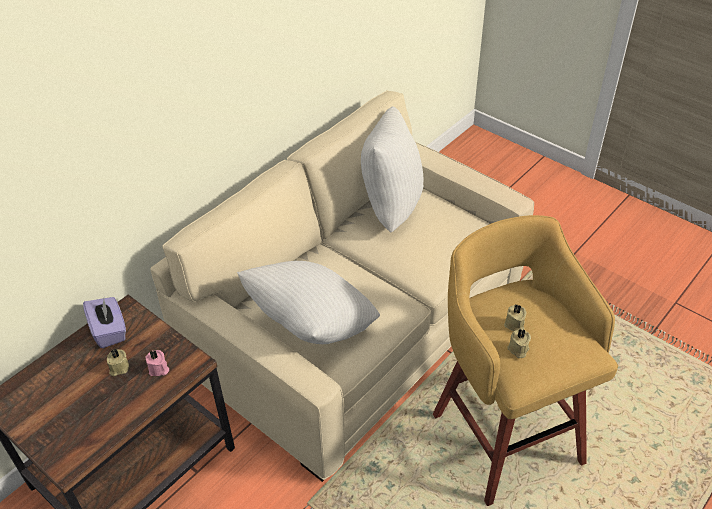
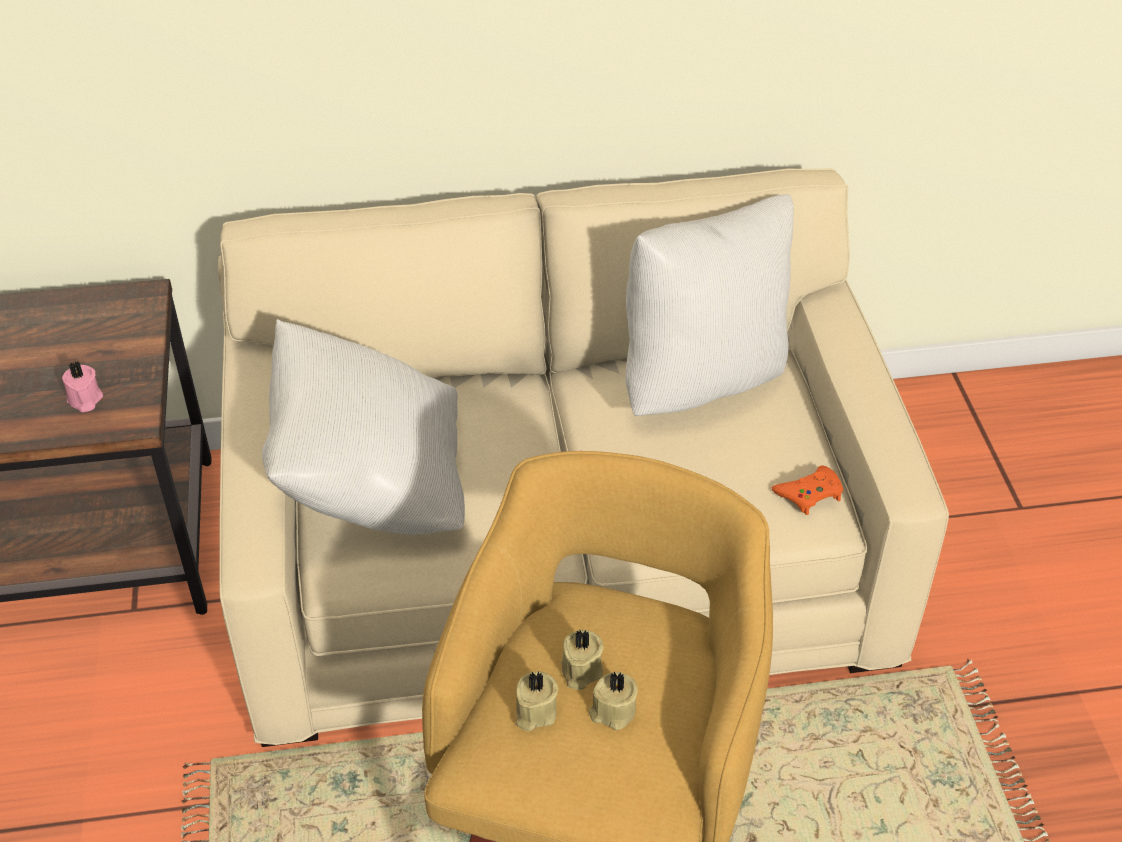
camera: 40 degrees right, 0 degrees up
purple tissue box [83,297,126,348] -> none
beige candle [107,349,129,376] -> beige candle moved to [589,672,638,730]
none -> orange game controller [771,465,843,515]

